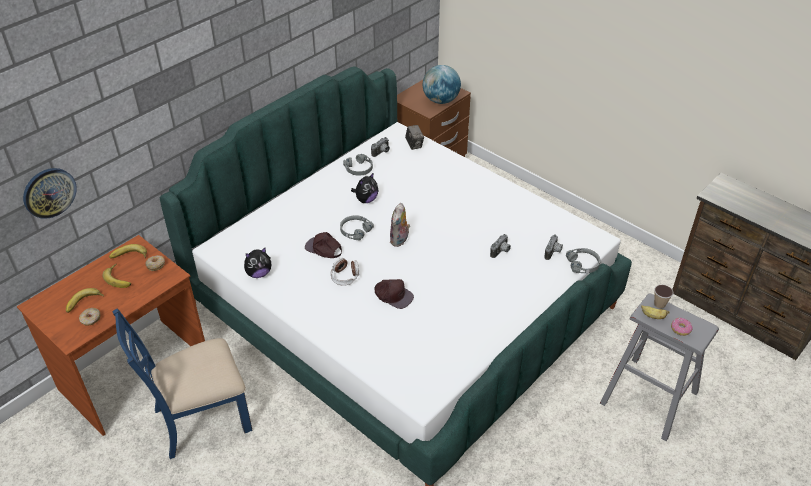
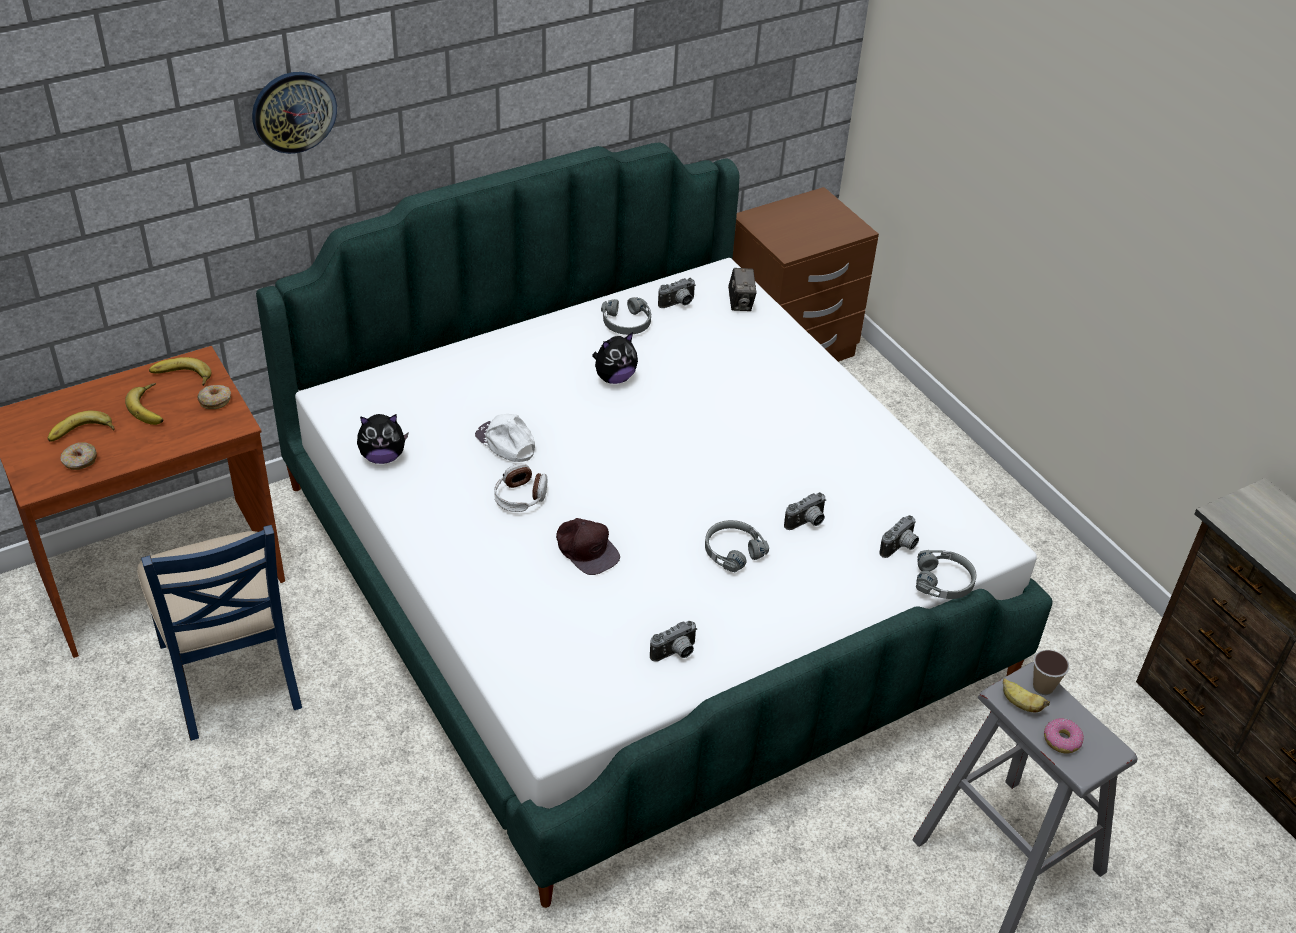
camera: 15 degrees right, 0 degrees up
wall clock [23,168,77,219] -> wall clock moved to [252,72,337,154]
blue chair [113,308,253,459] -> blue chair turned 105 degrees counterclockwise [137,525,302,741]
brown cap [305,232,342,258] -> white cap [475,414,535,462]
grey headphones [340,215,374,240] -> grey headphones moved to [705,520,769,572]
plush toy [390,203,410,247] -> none
globe [423,65,461,104] -> none
none -> camera [650,621,697,662]

